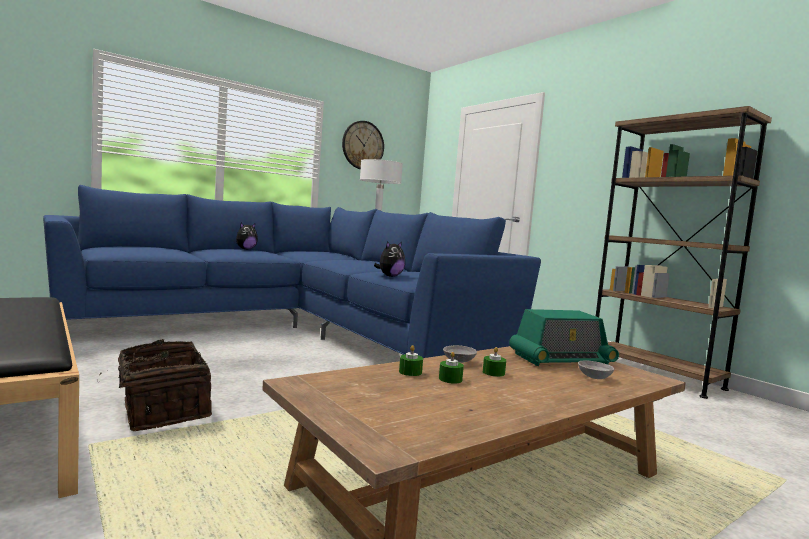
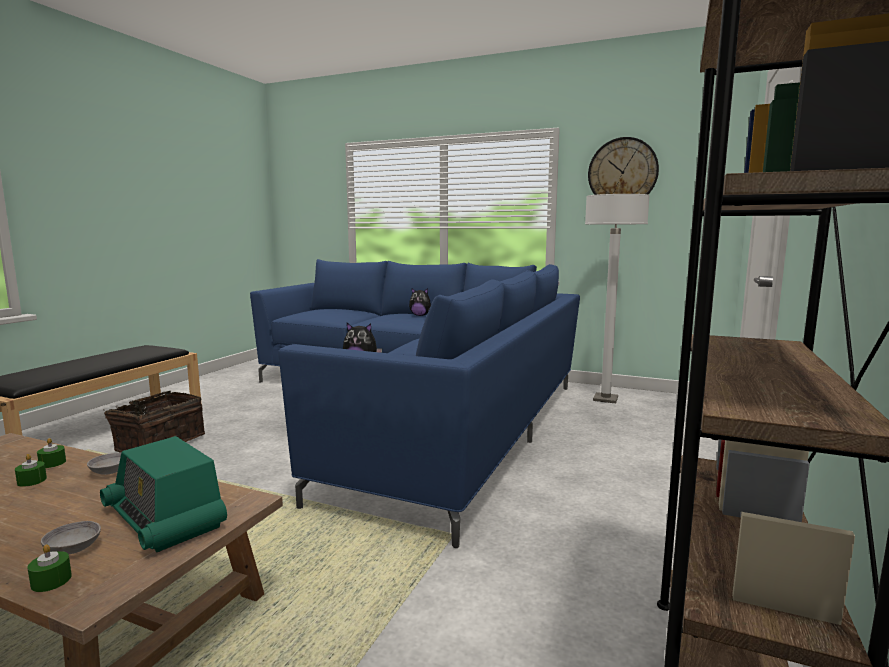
camera: 60 degrees right, 5 degrees up
green candle [483,347,506,377] -> green candle moved to [27,544,72,592]

